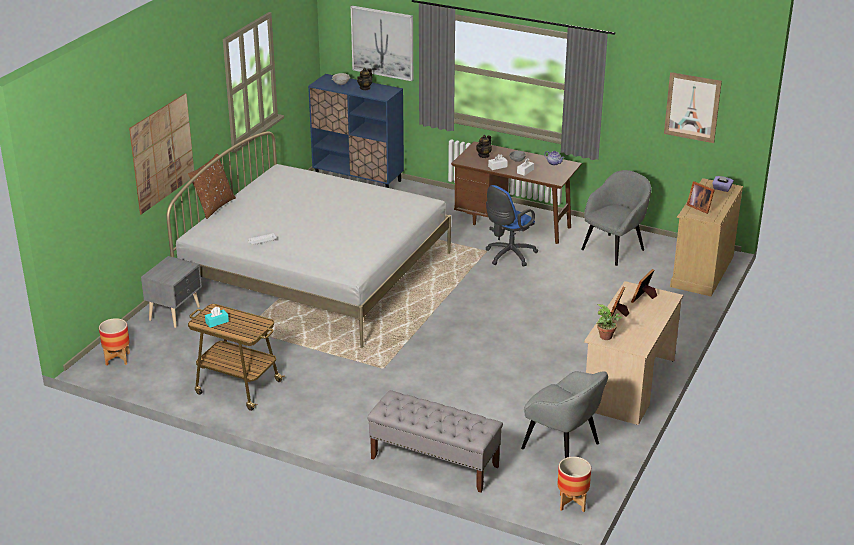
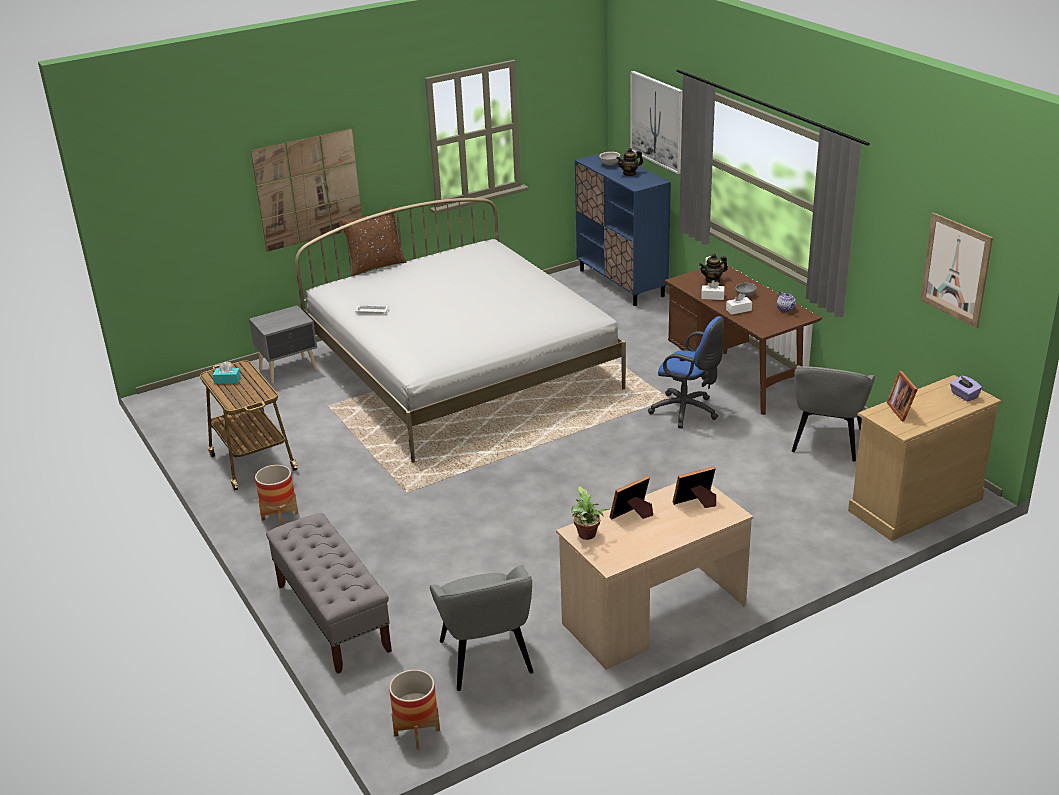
camera: 35 degrees right, 0 degrees up
planter [99,318,130,366] -> planter moved to [255,465,299,526]
blue office chair [485,185,538,267] -> blue office chair turned 135 degrees counterclockwise [648,316,724,428]
grey armchair [581,170,651,266] -> grey armchair turned 120 degrees clockwise [792,365,875,462]

